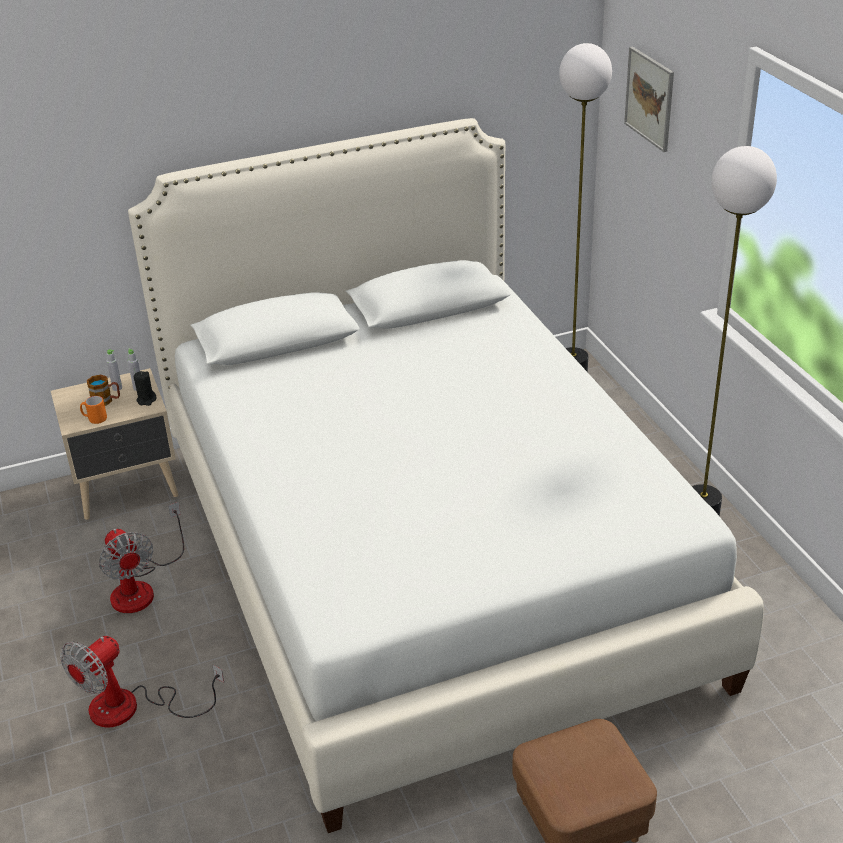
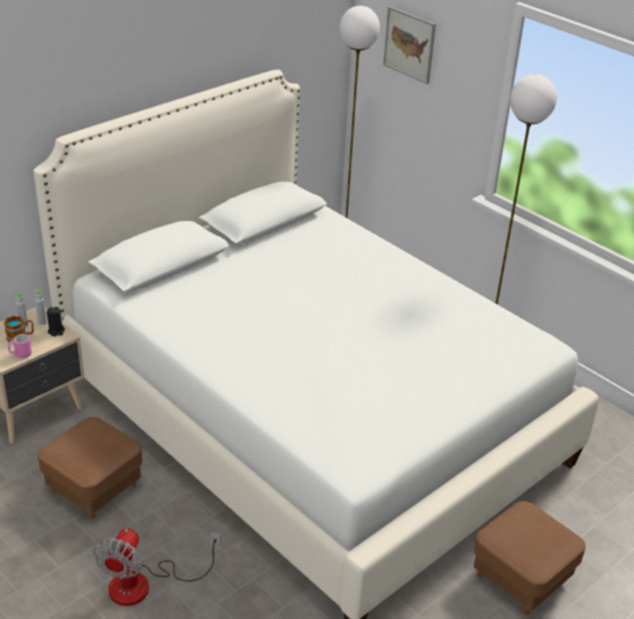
camera: 25 degrees left, 0 degrees up
orange mug [80,396,107,424] -> pink mug [8,334,32,358]
fan [99,502,184,613] -> brown ottoman [38,417,142,519]

